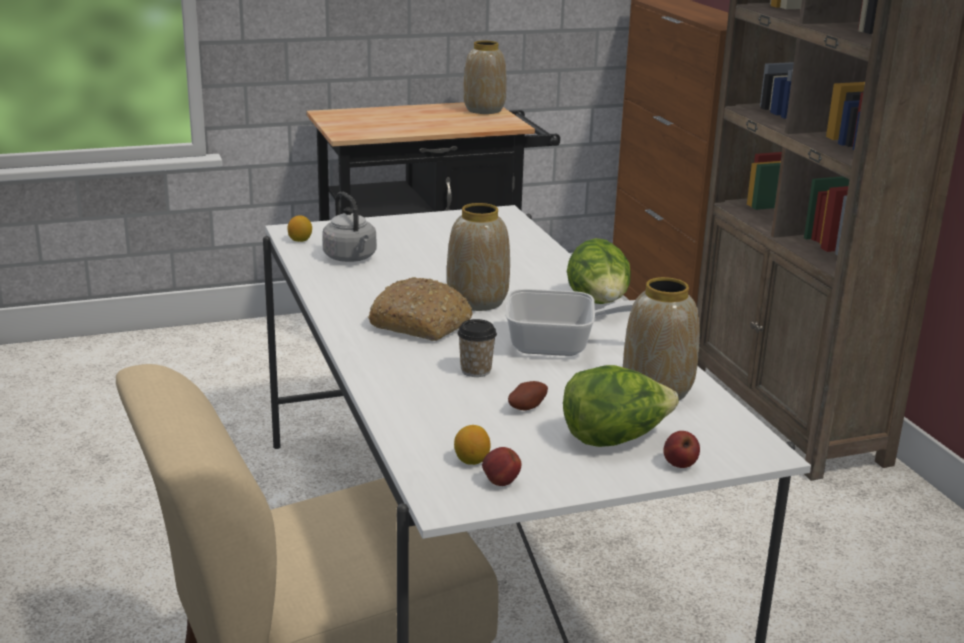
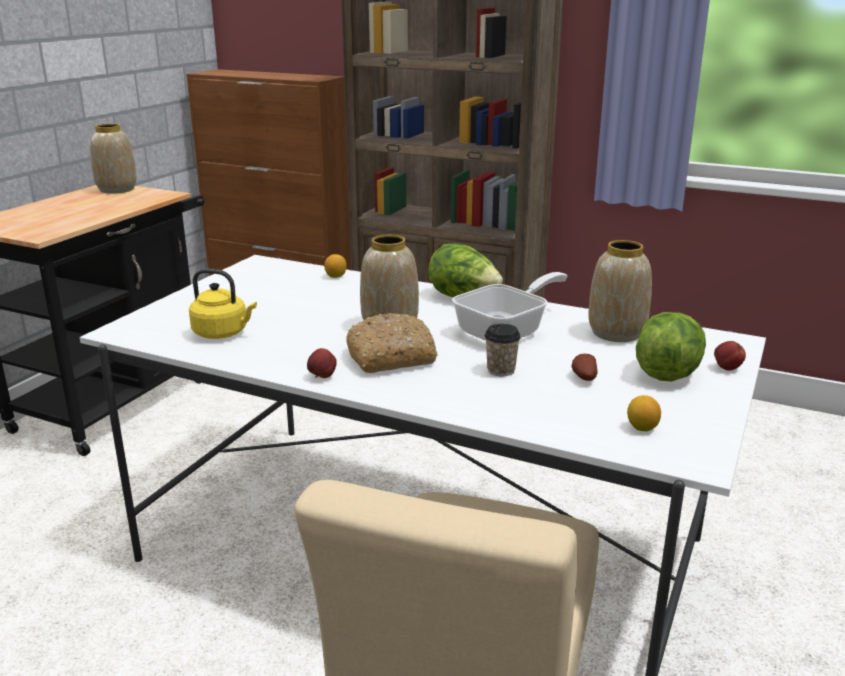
camera: 45 degrees left, 0 degrees up
lemon [288,215,312,242] -> lemon moved to [324,254,347,278]
grey kettle [322,192,376,262] -> yellow kettle [189,269,257,339]
apple [482,447,521,486] -> apple moved to [307,348,337,378]

